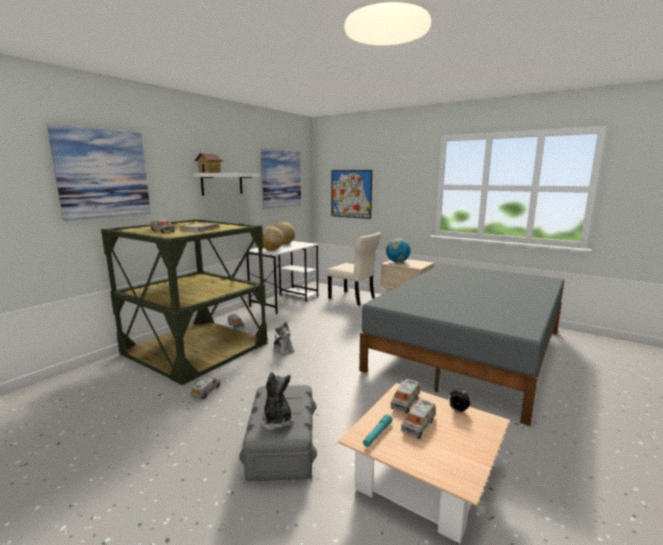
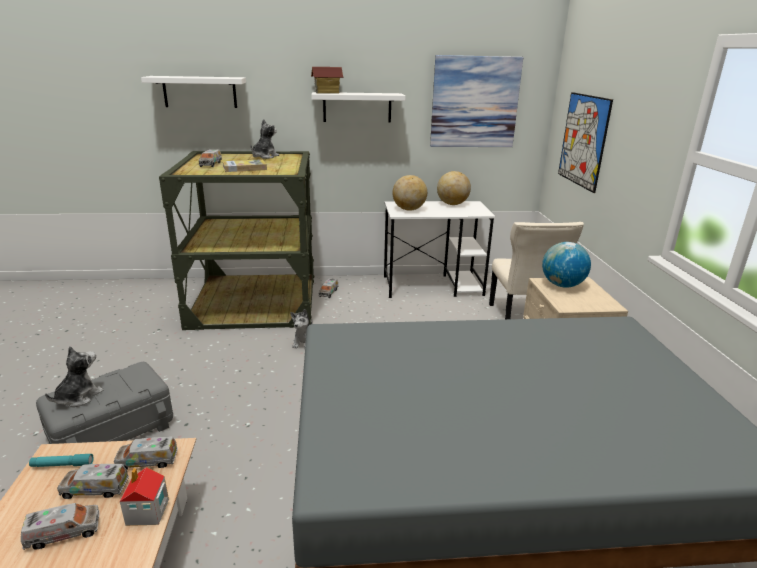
camera: 50 degrees right, 10 degrees up
picture [47,124,151,221] -> white shelf [141,76,246,108]
toy truck [191,378,221,400] -> toy truck moved to [21,503,100,550]
alarm clock [450,388,470,414] -> toy house [120,467,169,526]
none -> plush toy [250,119,279,159]

